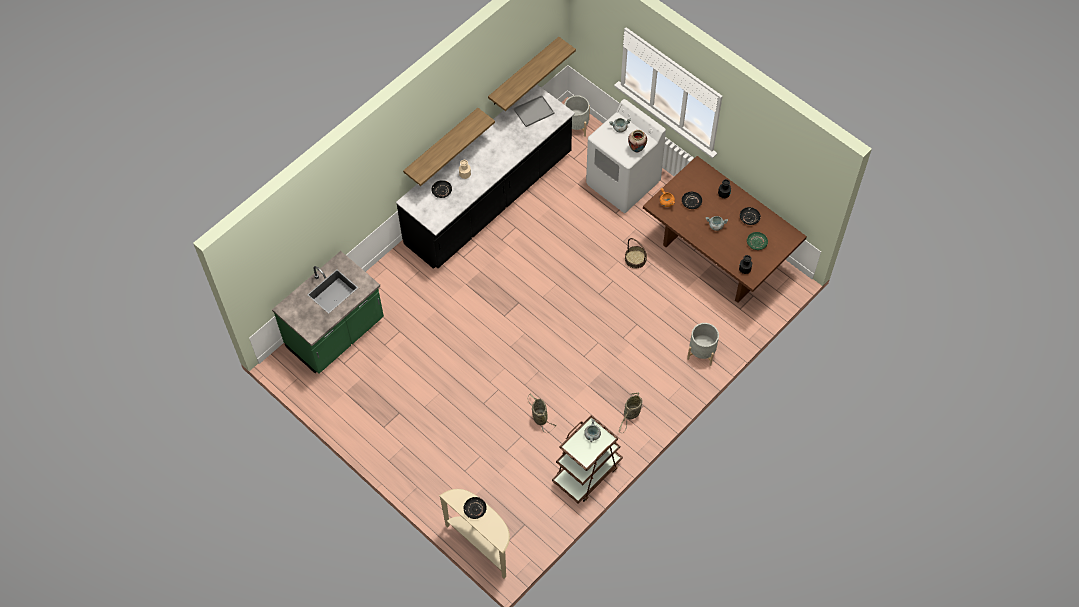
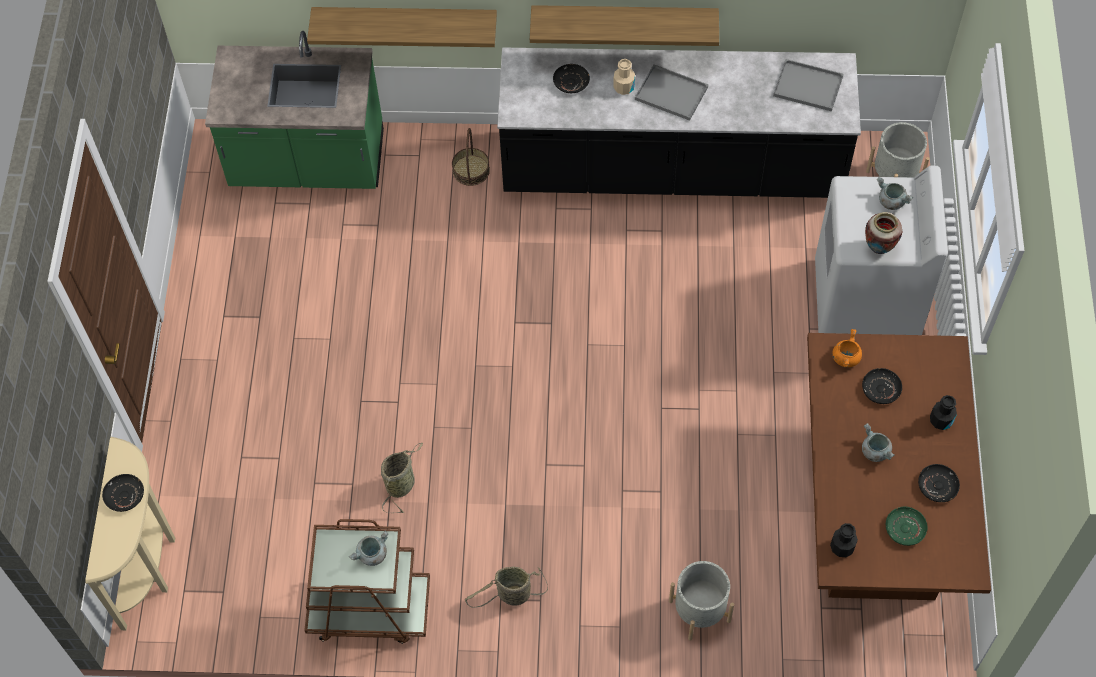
camera: 50 degrees right, 0 degrees up
shelf [488,37,576,111] -> shelf moved to [307,7,497,47]
basket [625,238,647,268] -> basket moved to [452,128,490,186]
none -> grey tray [635,64,708,121]

